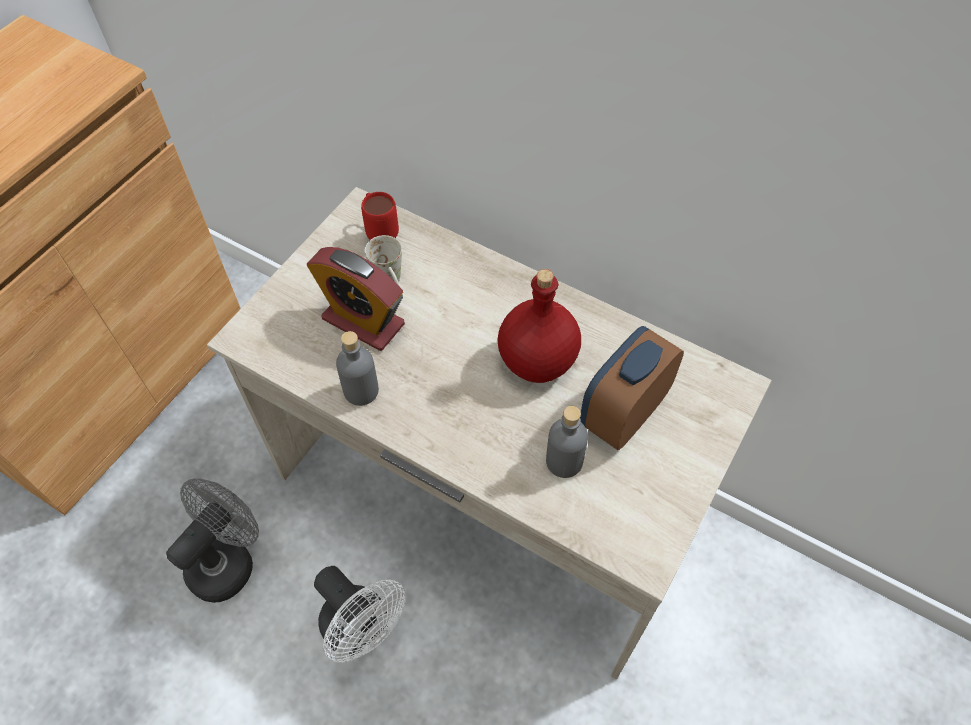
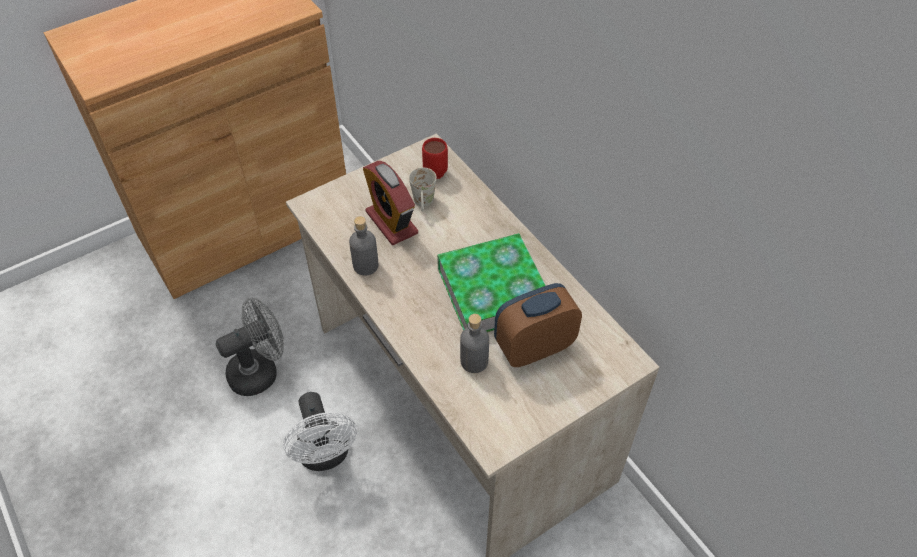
camera: 25 degrees right, 5 degrees down
red bottle [498,269,581,383] -> book [437,233,546,332]

